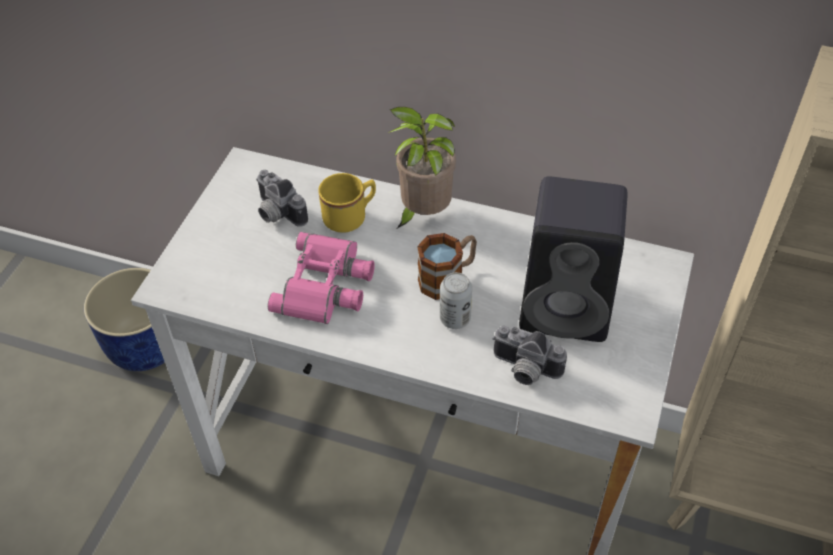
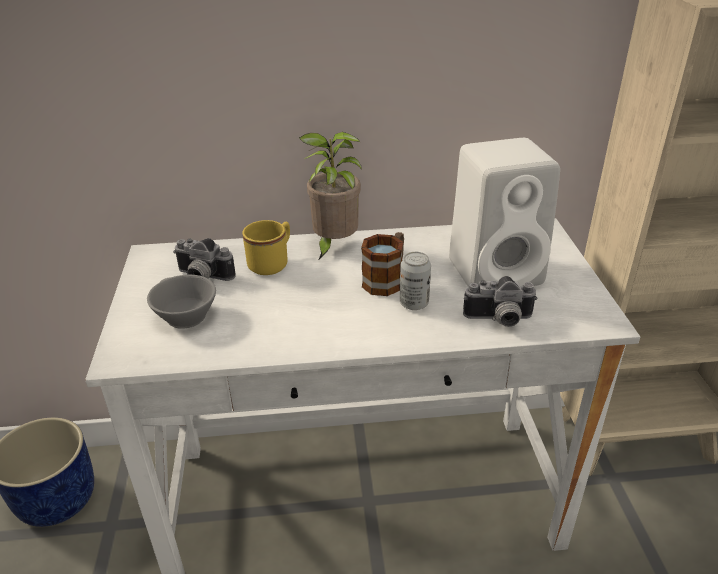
camera: 25 degrees left, 15 degrees down
pink binoculars [268,232,375,324] -> none
black speaker [519,176,627,342] -> white speaker [449,138,560,287]
none -> grey cup [147,275,216,329]

